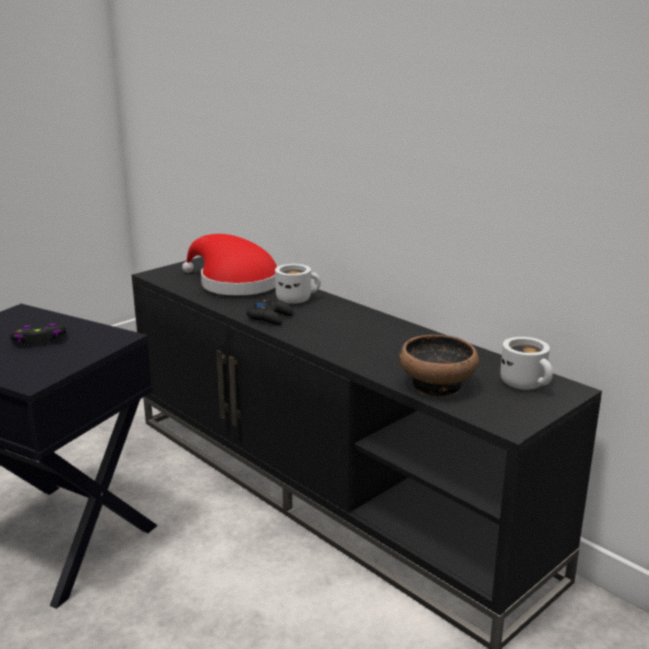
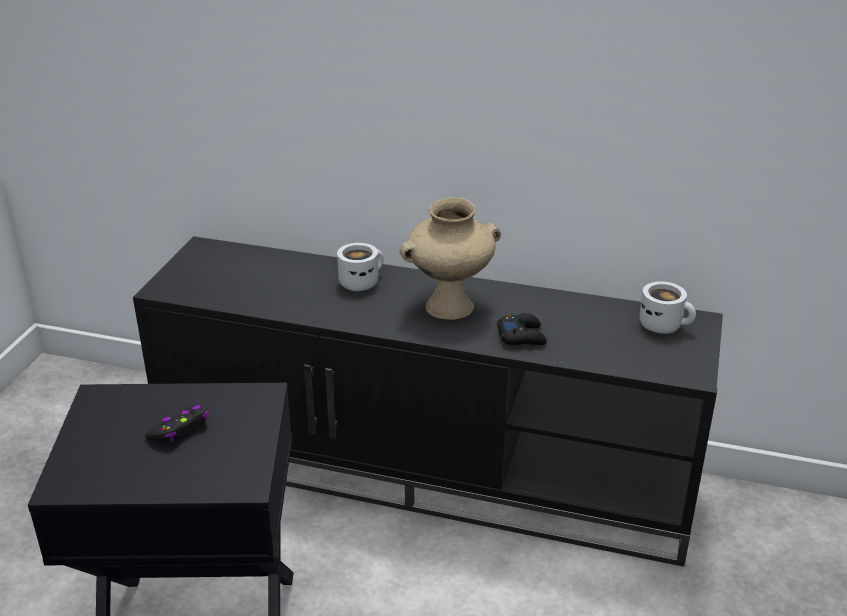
camera: 30 degrees left, 10 degrees up
red hat [182,234,278,295] -> none
black game controller [246,300,294,325] -> black game controller moved to [497,313,547,345]
bowl [399,334,479,396] -> none
none -> beige vase [400,198,501,320]

